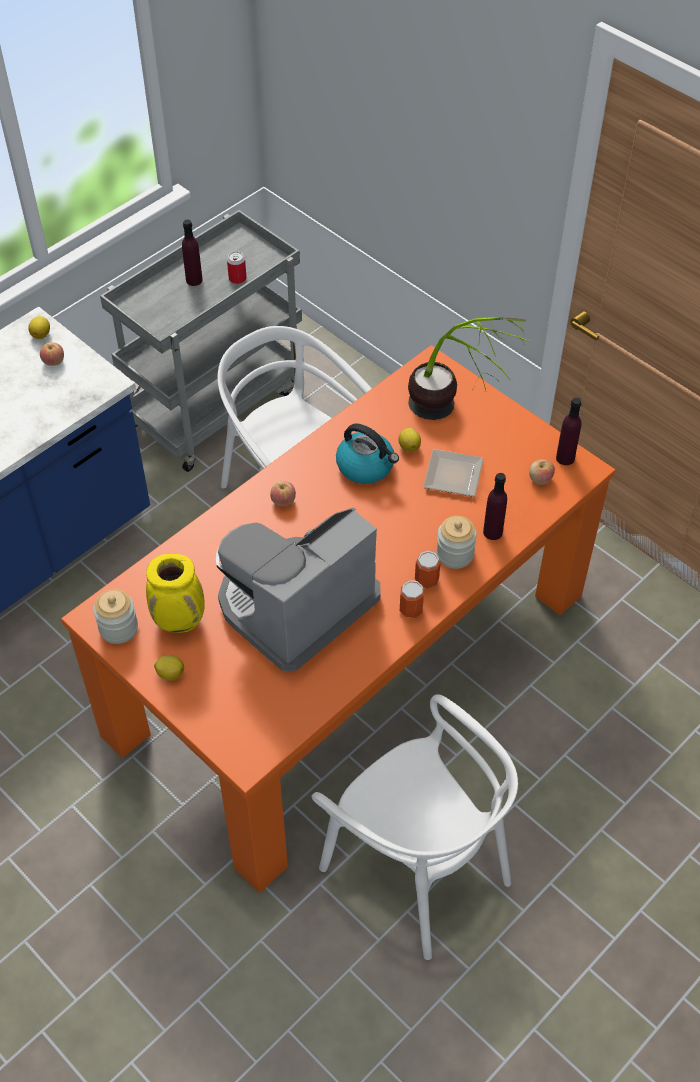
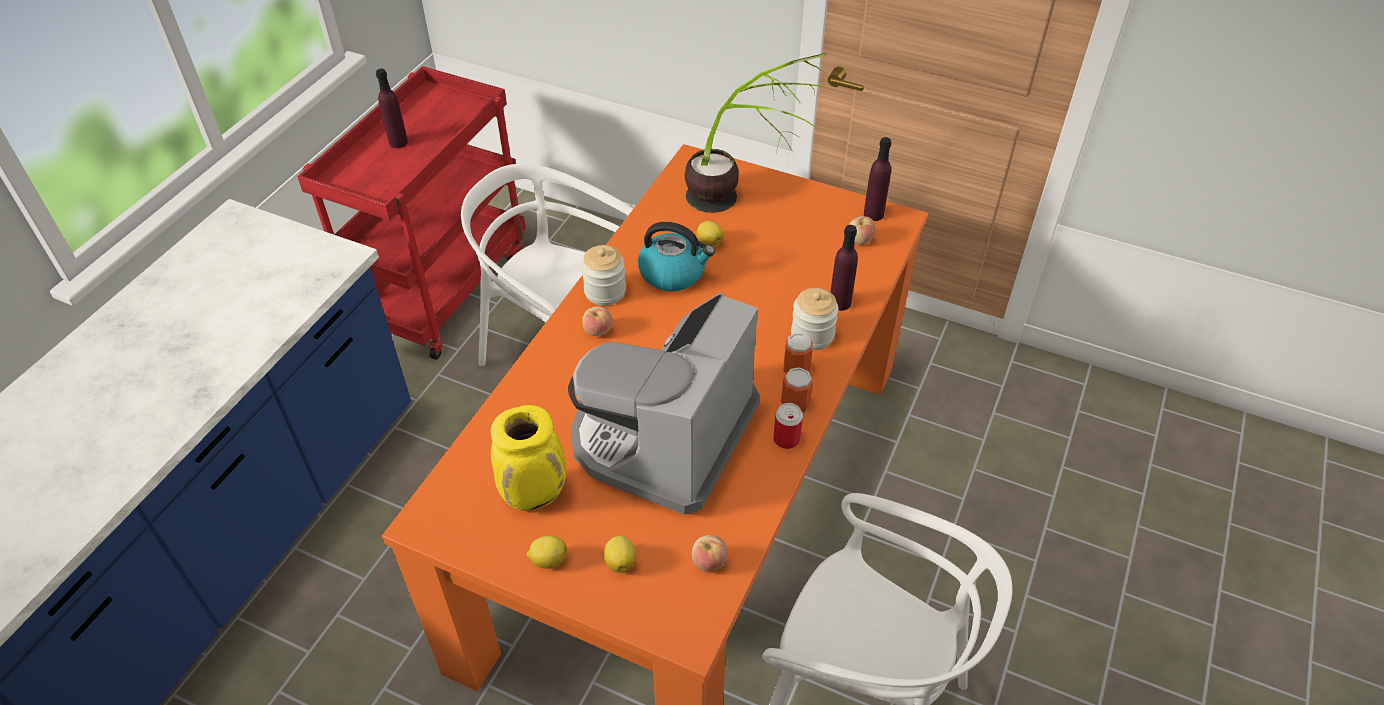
camera: 20 degrees left, 5 degrees down
lemon [28,316,50,339] -> lemon moved to [604,536,636,573]
apple [40,342,64,366] -> apple moved to [692,535,728,571]
jar [93,589,138,644] -> jar moved to [581,245,626,305]
grey cart [100,210,304,472] -> red cart [297,66,526,360]
can [227,251,247,284] -> can moved to [773,403,803,449]
plate [423,449,484,497] -> none

